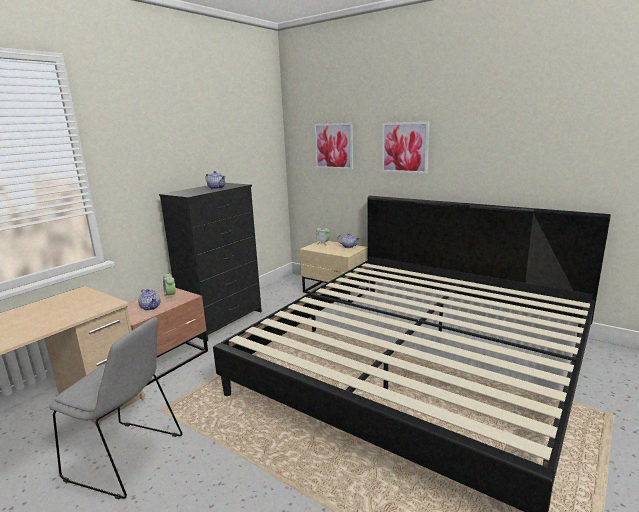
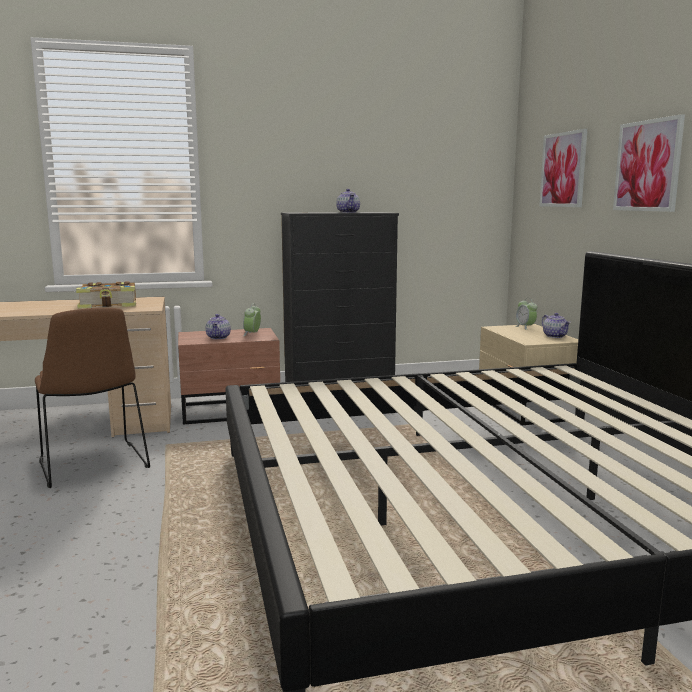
camera: 40 degrees right, 5 degrees down
grey chair [49,317,182,499] -> brown chair [35,308,150,488]
none -> book [76,281,136,309]

